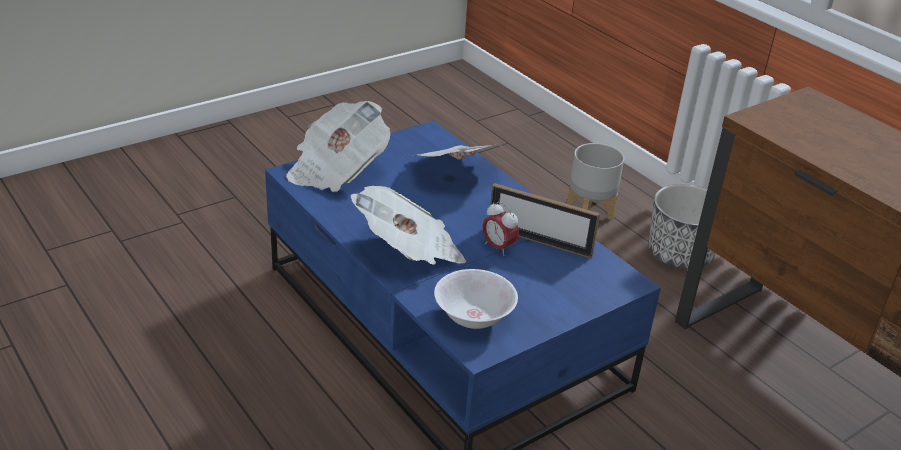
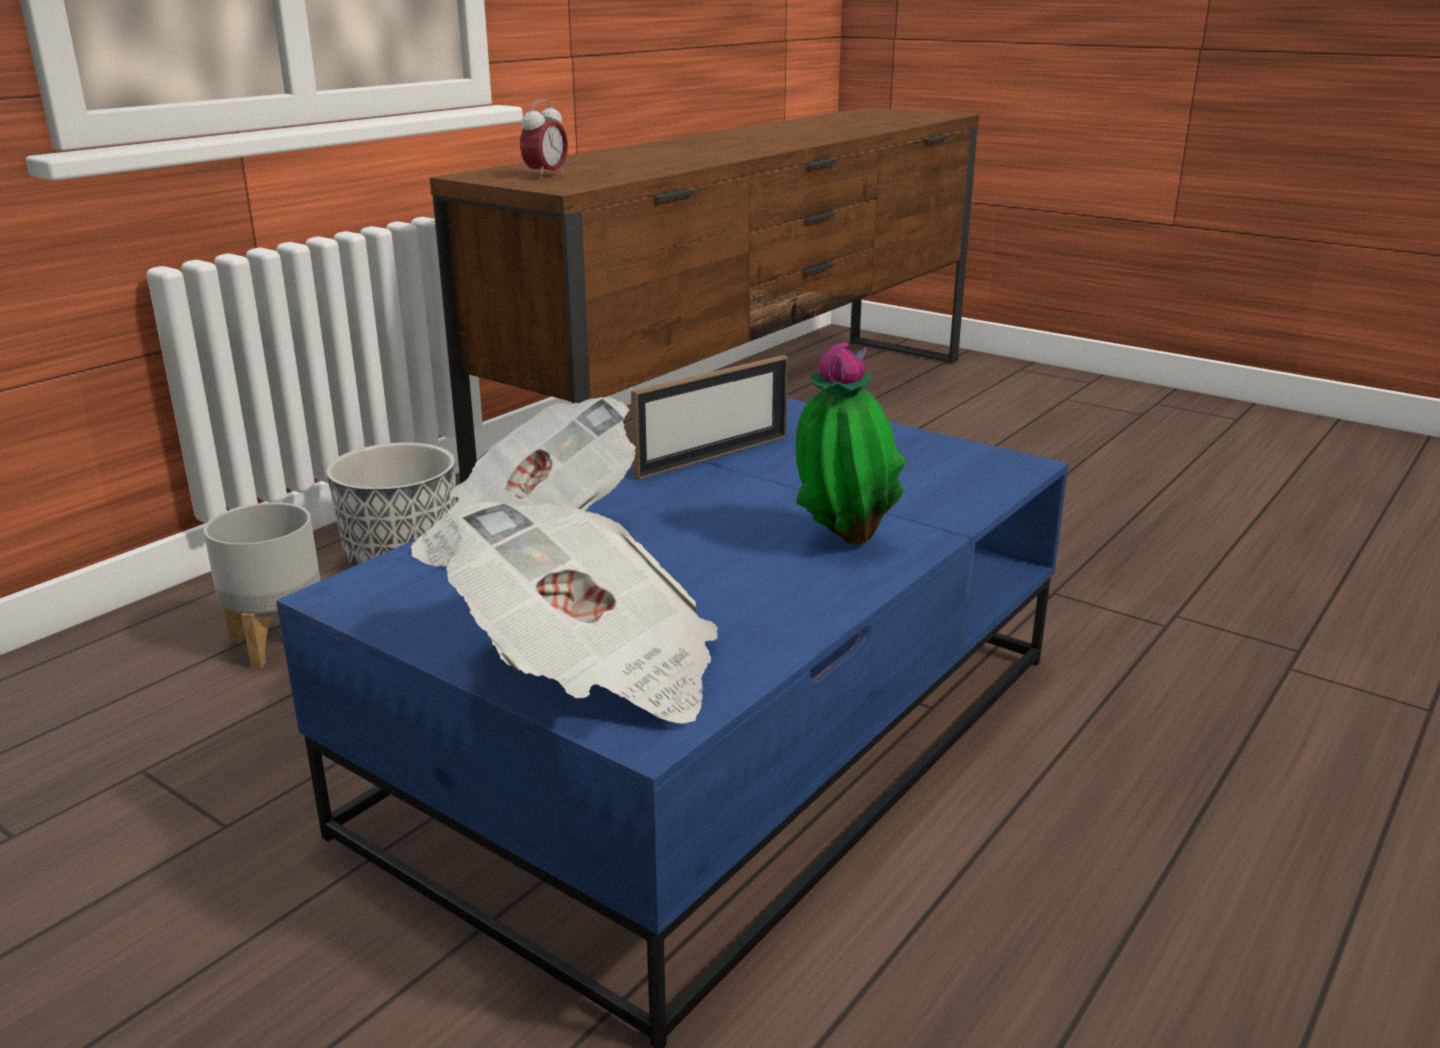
camera: 105 degrees left, 10 degrees down
newspaper [351,186,466,265] -> potted plant [796,342,906,544]
white bowl [434,269,518,329] -> none
alarm clock [483,202,519,256] -> alarm clock moved to [520,99,568,179]
picture frame [489,183,600,258] -> picture frame turned 45 degrees clockwise [631,355,788,480]

